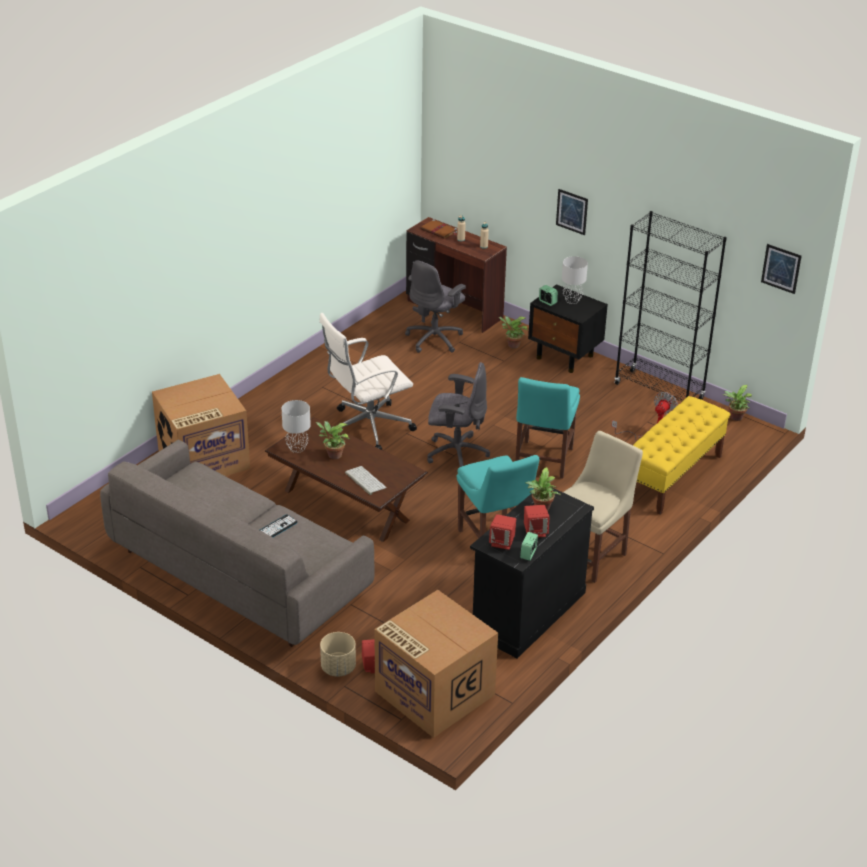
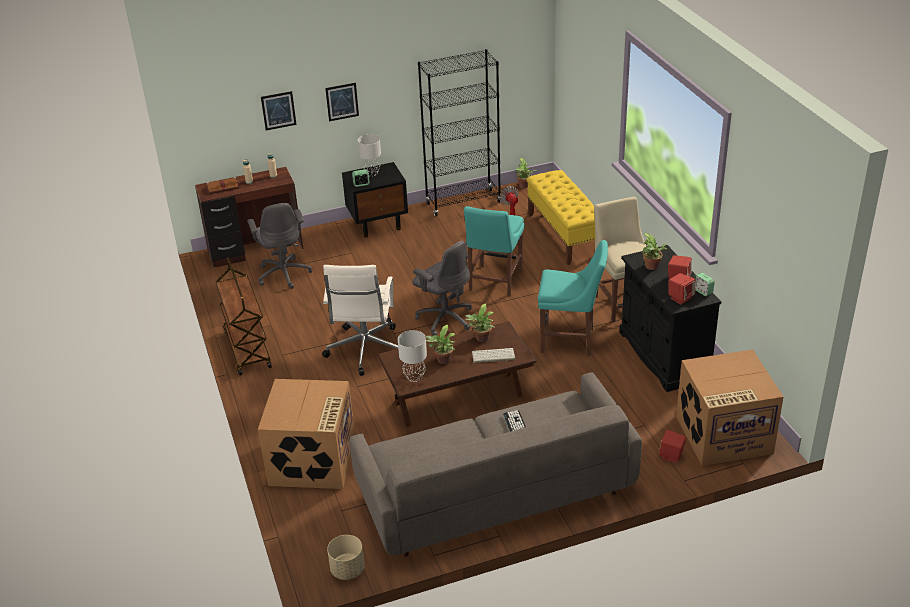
camera: 55 degrees left, 0 degrees up
beige planter [320,632,356,676] -> beige planter moved to [327,535,365,580]
grey office chair [427,362,490,467] -> grey office chair turned 90 degrees clockwise [412,241,472,336]
potted plant [498,316,528,349] -> potted plant moved to [465,304,495,342]
turquoise chair [515,377,580,479] -> turquoise chair turned 60 degrees clockwise [464,206,524,296]
picture [761,244,802,294] -> picture moved to [261,91,297,131]
none -> brown cart [216,258,272,375]

